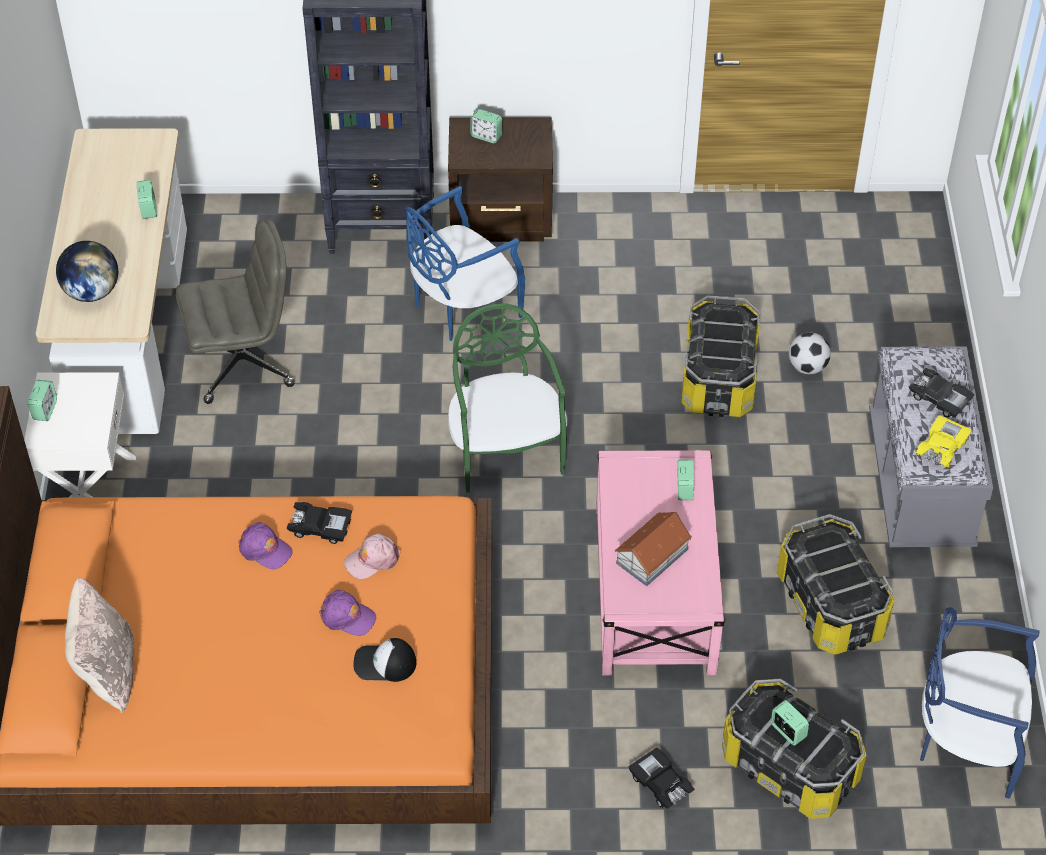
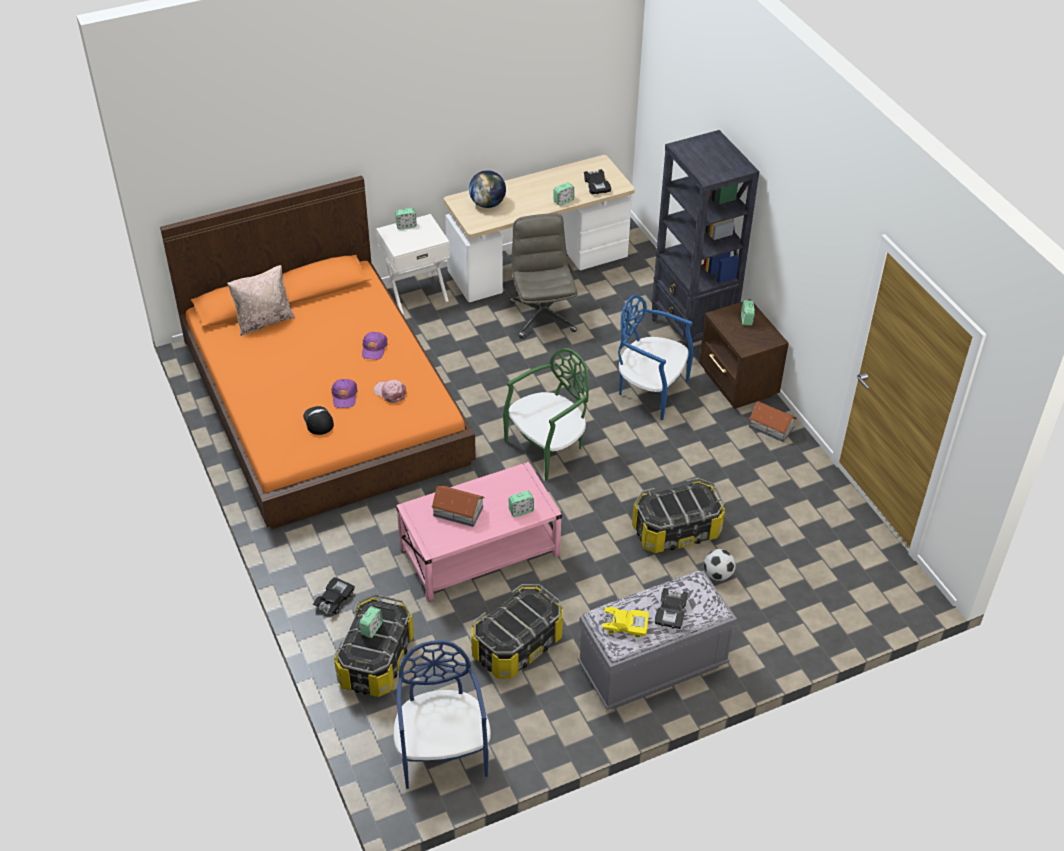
camera: 65 degrees right, 5 degrees down
grey office chair [176,219,295,404] -> grey office chair turned 150 degrees counterclockwise [510,213,578,338]
black toy car [287,502,352,544] -> black toy car moved to [584,169,611,194]
none -> toy house [749,401,797,442]

